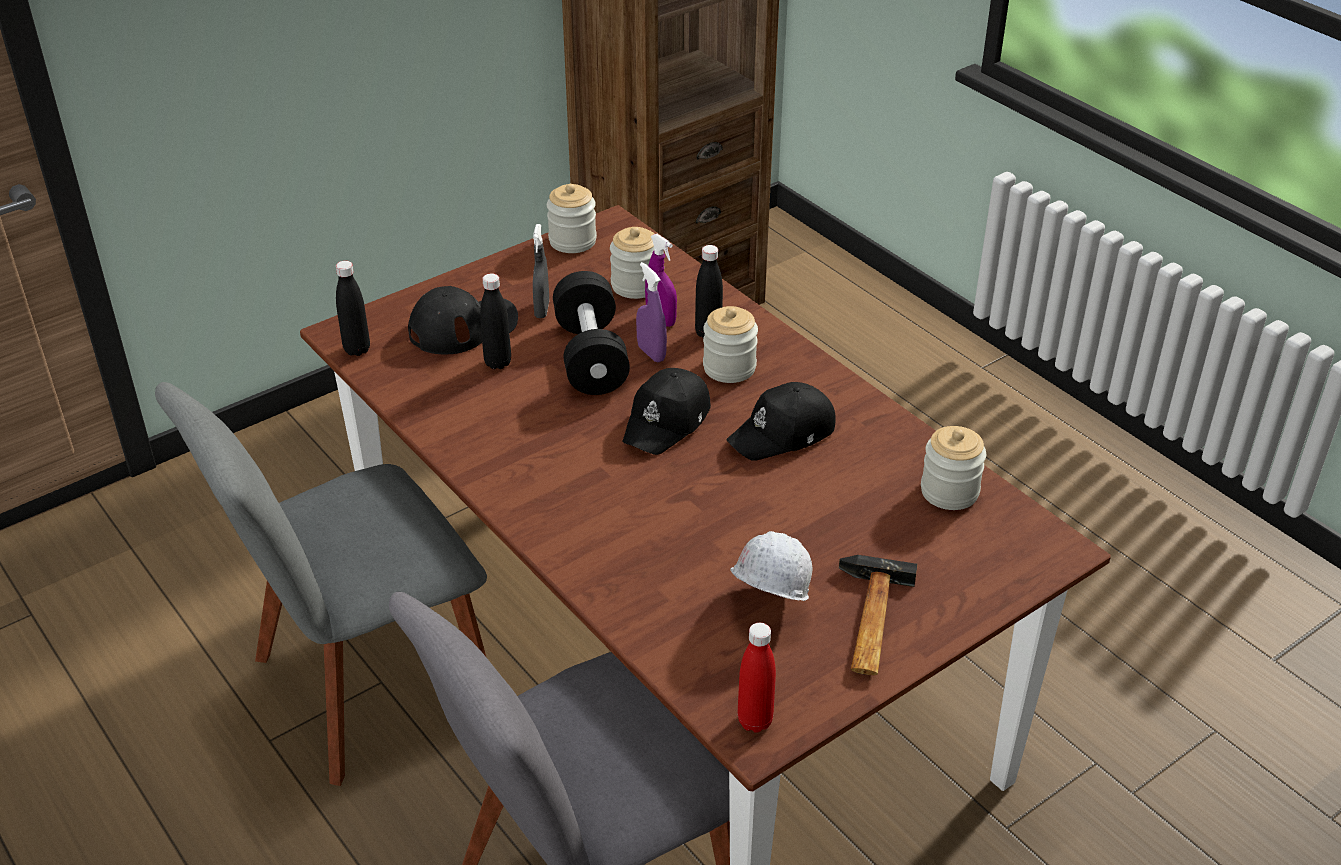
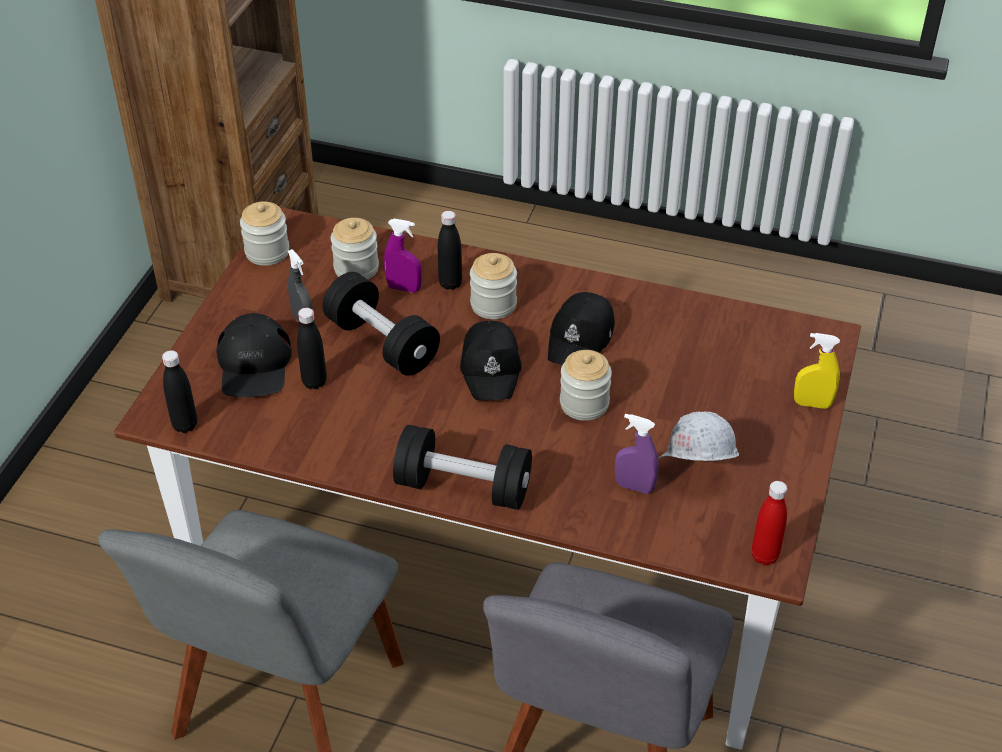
camera: 35 degrees left, 5 degrees up
black cap [408,286,518,355] -> black cap turned 150 degrees clockwise [216,313,292,397]
purple spray bottle [636,262,667,362] -> purple spray bottle moved to [615,414,659,494]
hammer [839,555,918,675] -> none
jar [921,426,986,510] -> jar moved to [560,350,612,421]
none -> black dumbbell [393,425,532,510]
none -> yellow spray bottle [794,333,840,409]

